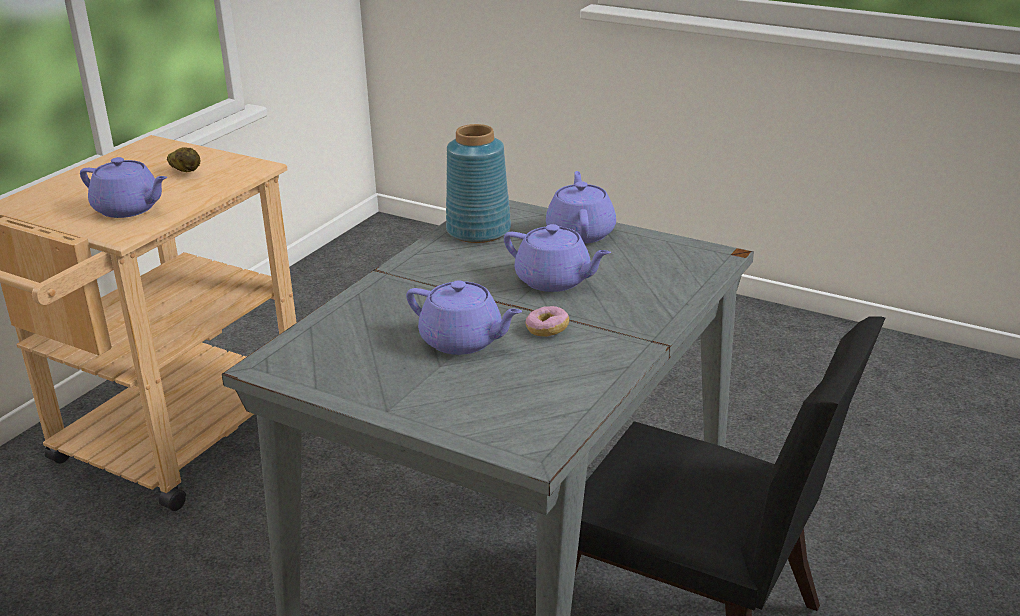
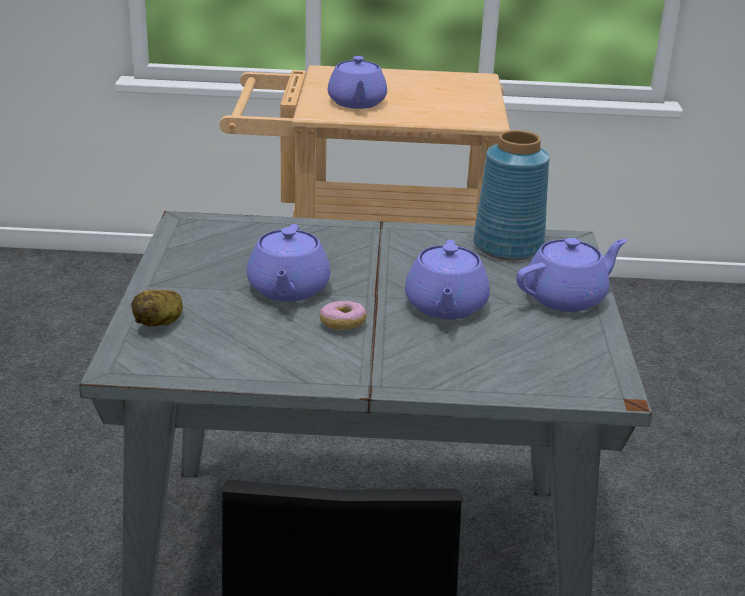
camera: 60 degrees right, 0 degrees up
potato [167,147,200,172] -> potato moved to [131,290,183,327]

